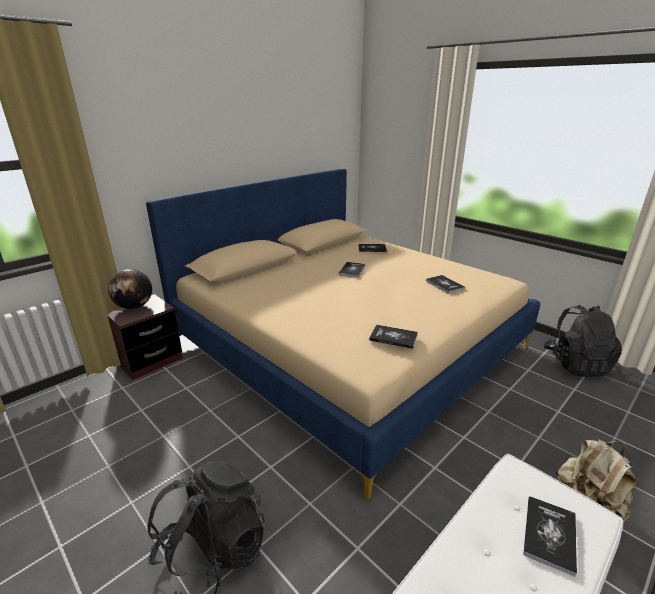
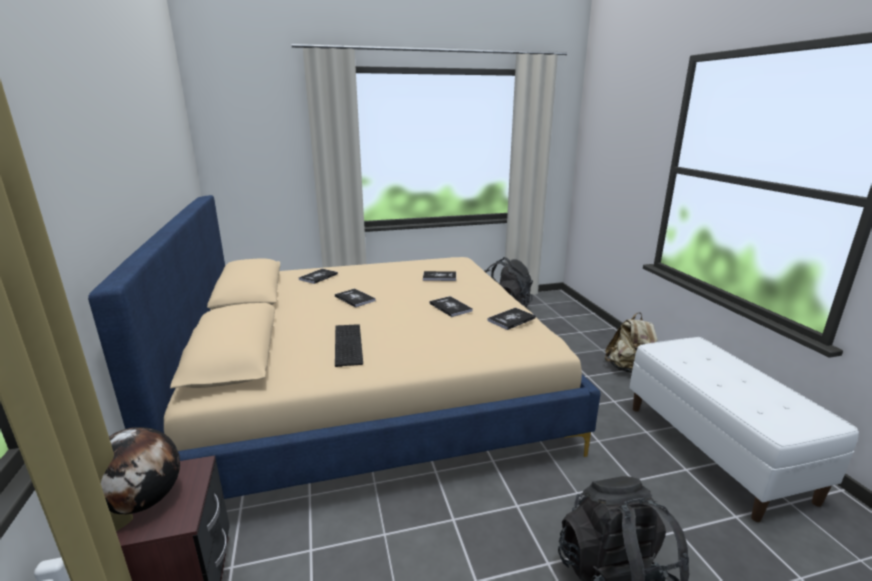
camera: 60 degrees left, 5 degrees down
book [523,496,577,577] -> book moved to [430,296,473,317]
none -> keyboard [335,324,363,367]

